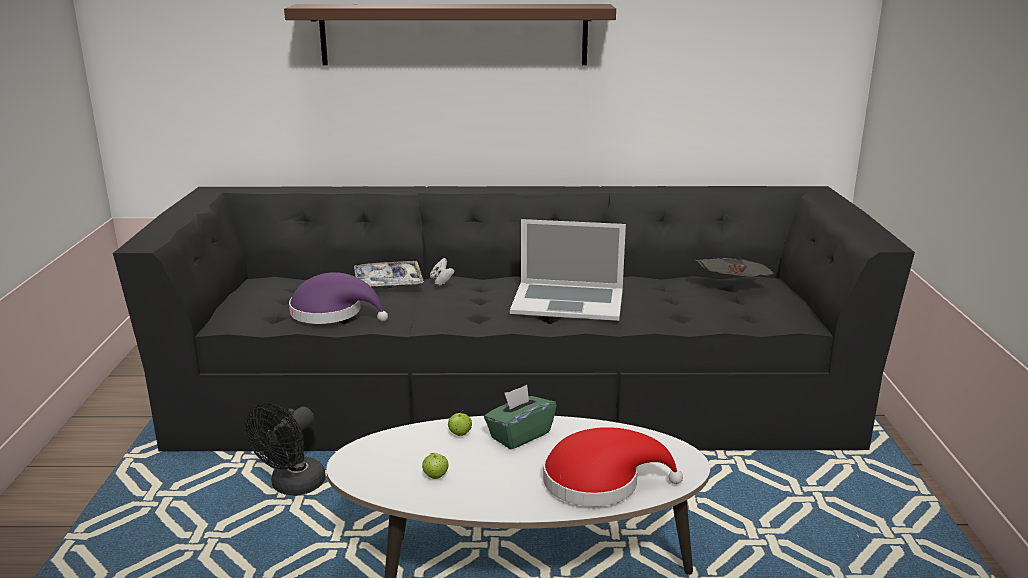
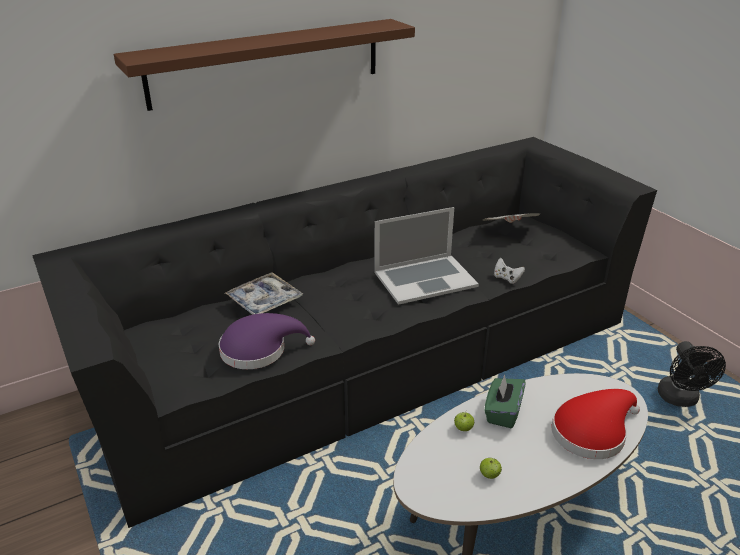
camera: 30 degrees left, 10 degrees up
black fan [245,403,326,496] -> black fan moved to [658,341,726,407]
white game controller [430,258,455,286] -> white game controller moved to [494,258,525,284]

